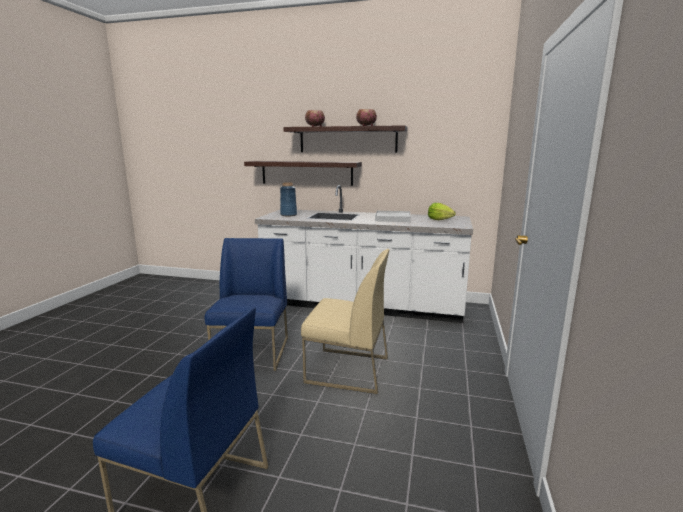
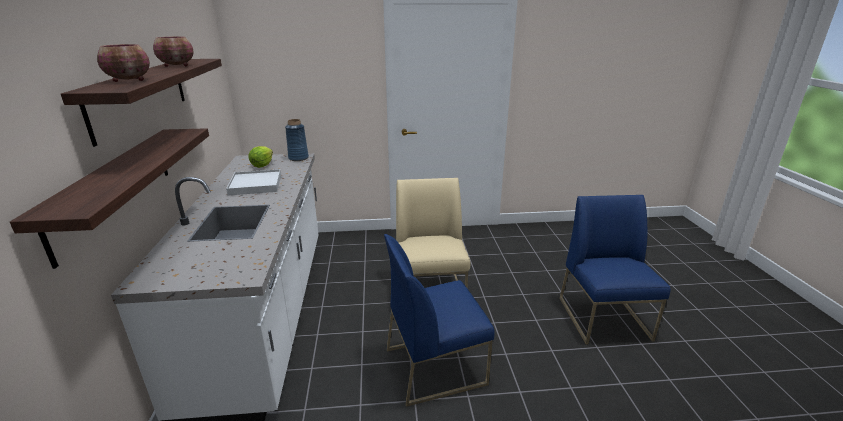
camera: 110 degrees left, 10 degrees up
blue vase [280,182,297,216] -> blue vase moved to [285,119,309,161]

